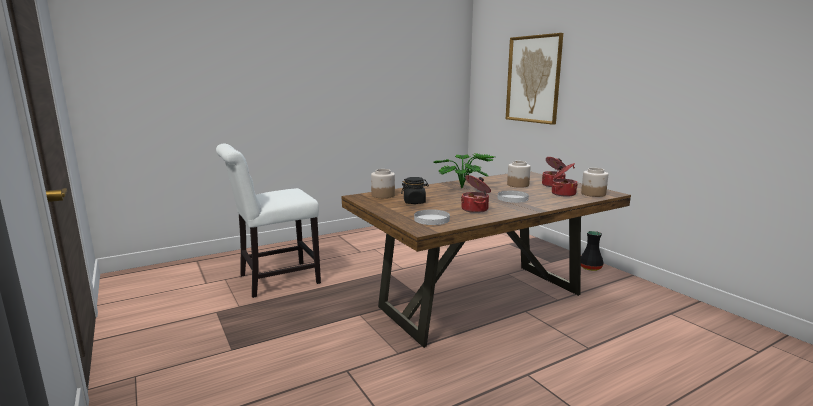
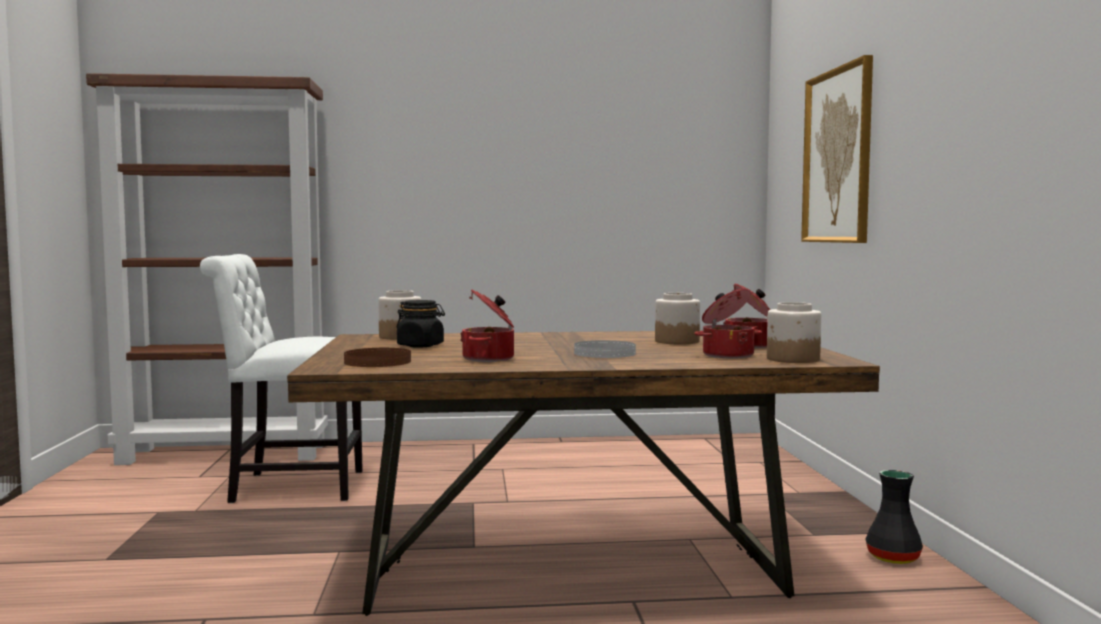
camera: 25 degrees right, 10 degrees down
white plate [414,209,450,225] -> brown plate [344,348,411,367]
potted plant [433,153,496,188] -> none
none -> brown bookcase [86,73,328,465]

